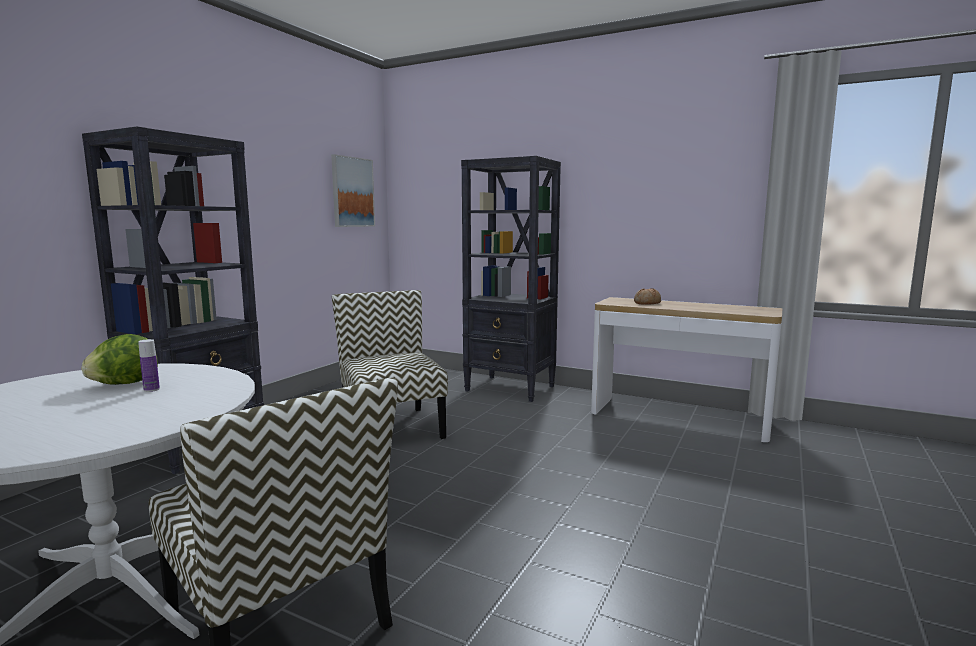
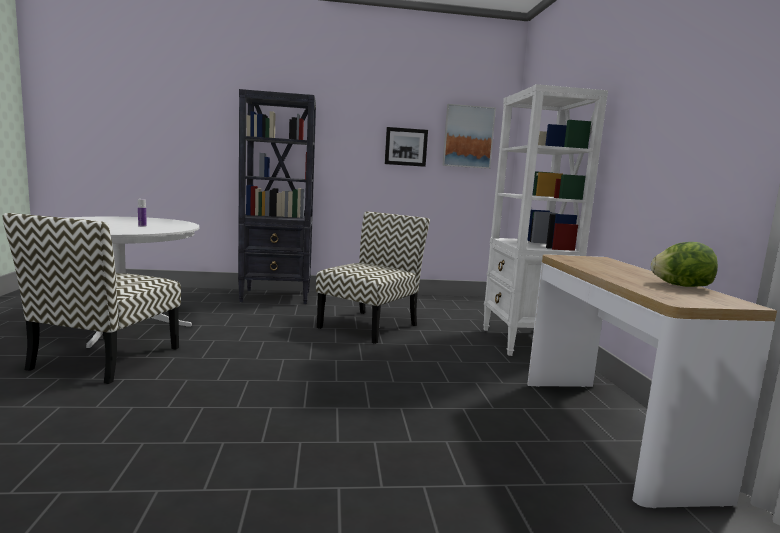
camera: 55 degrees right, 0 degrees up
lettuce [81,334,158,385] -> lettuce moved to [651,242,718,287]
black bookcase [461,156,561,402] -> white bookcase [483,84,608,356]
bread [634,288,661,305] -> none
none -> picture [385,127,428,167]

